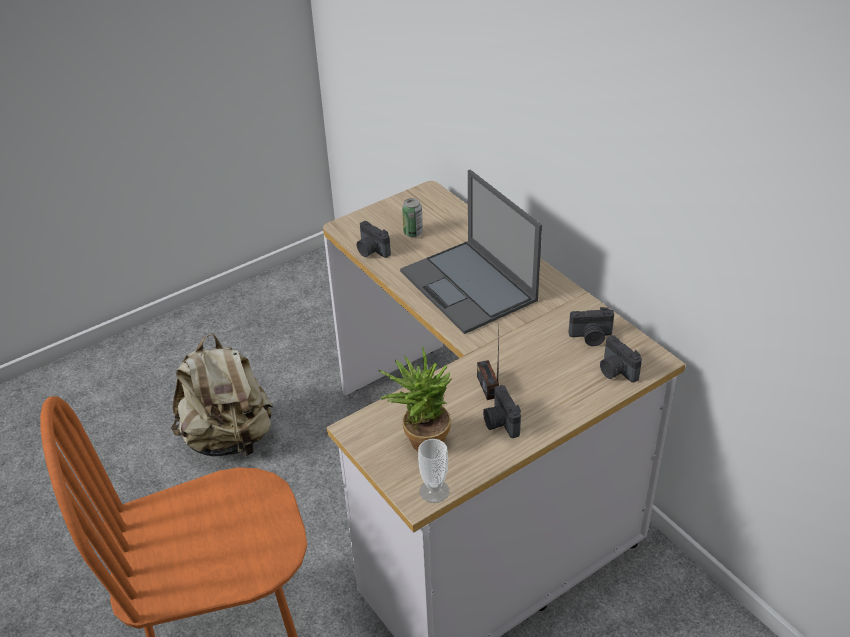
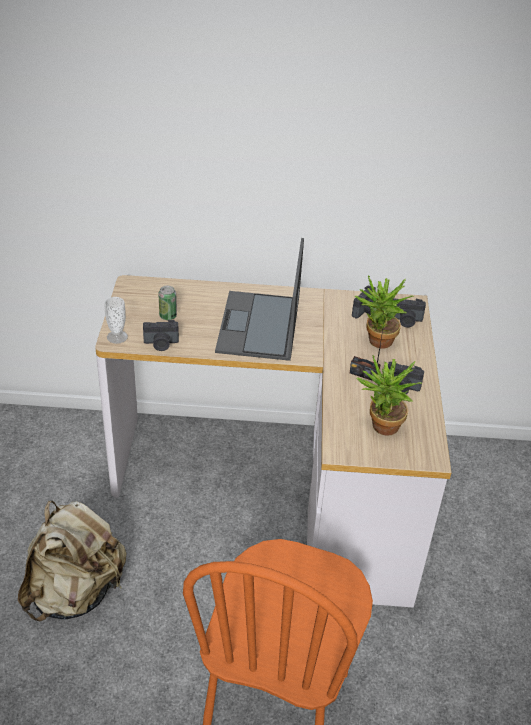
camera: 55 degrees left, 0 degrees up
laptop [400,169,542,334] -> laptop turned 90 degrees clockwise [215,238,304,361]
cup [418,439,450,503] -> cup moved to [104,297,128,344]
none -> potted plant [355,275,414,349]

